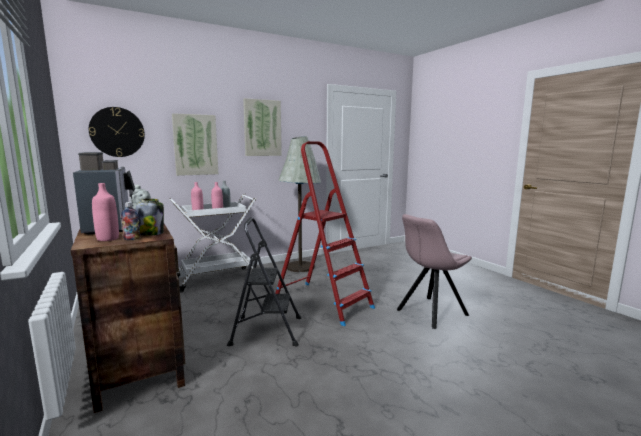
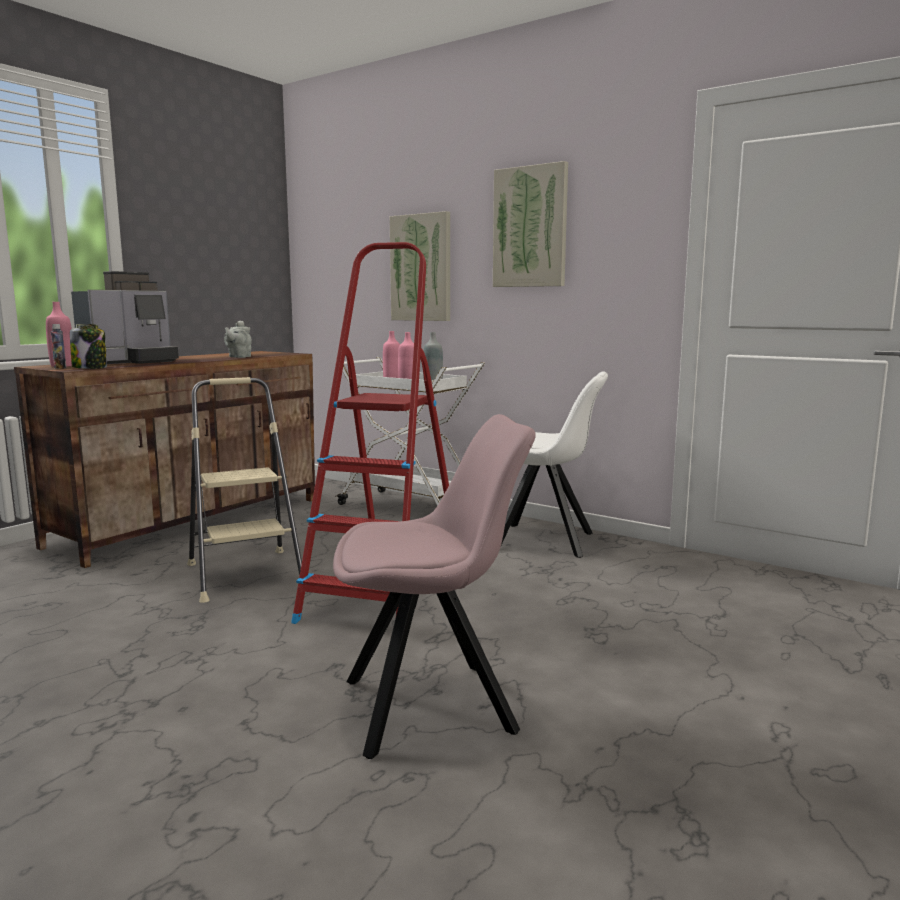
camera: 65 degrees right, 0 degrees up
wall clock [89,107,145,157] -> none
black step ladder [227,217,302,346] -> beige step ladder [187,377,302,603]
grey floor lamp [278,136,321,272] -> white chair [501,371,608,558]
pink chair [397,214,472,329] -> pink chair turned 135 degrees clockwise [333,414,536,759]

